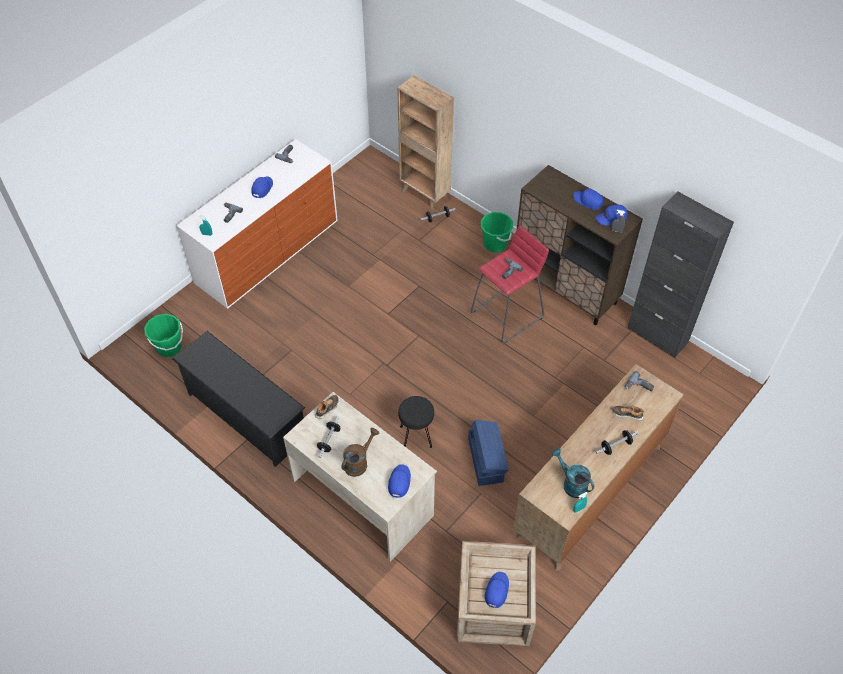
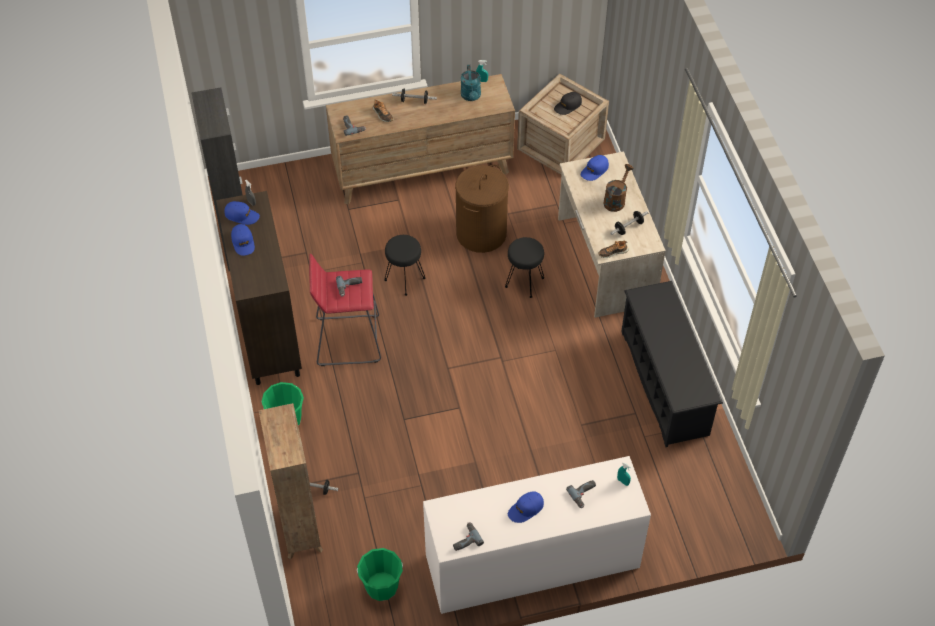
camera: 145 degrees left, 0 degrees up
green bucket [144,314,183,357] -> green bucket moved to [357,548,403,601]
brown watering can [341,428,379,477] -> brown watering can turned 135 degrees clockwise [604,164,634,212]
blue storage box [468,420,509,486] -> brown laundry basket [455,165,509,253]
blue cap [485,572,509,608] -> black cap [554,92,582,115]
none -> black stool [384,235,425,296]

